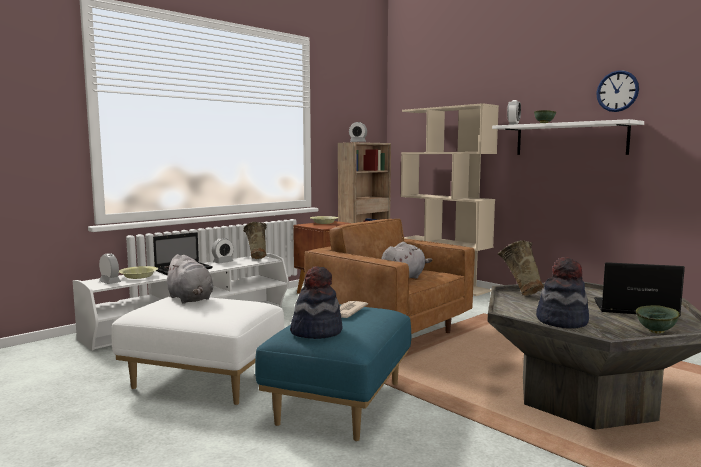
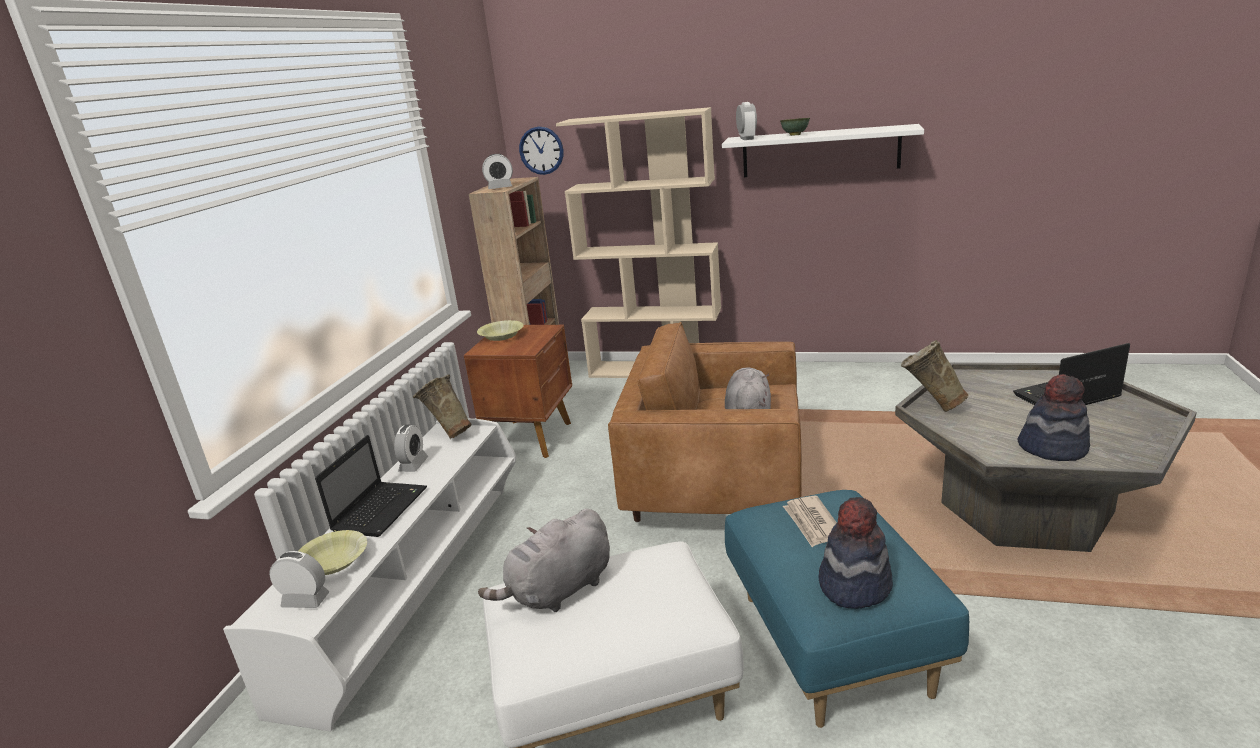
camera: 30 degrees left, 15 degrees up
grey plush toy [164,254,213,304] -> grey plush toy turned 120 degrees clockwise [478,508,610,612]
wall clock [596,70,639,112] -> wall clock moved to [519,126,564,175]
green bowl [636,305,680,334] -> none

